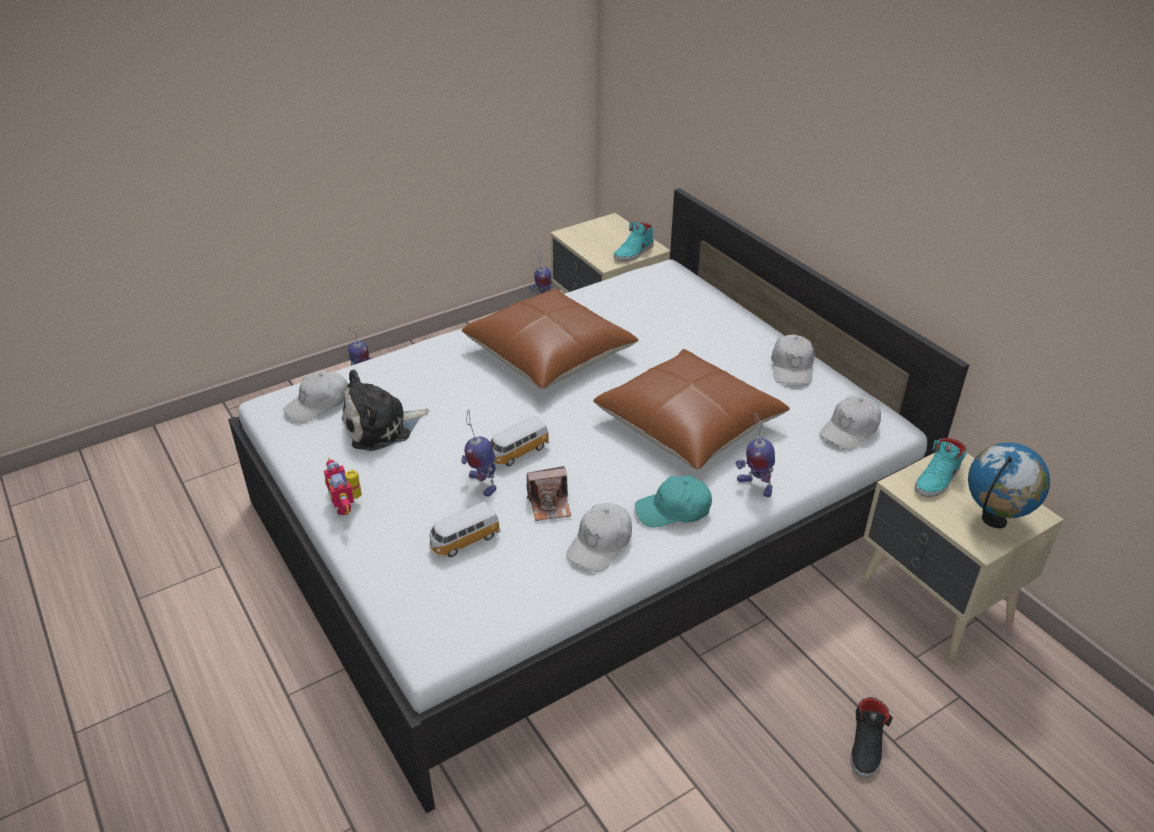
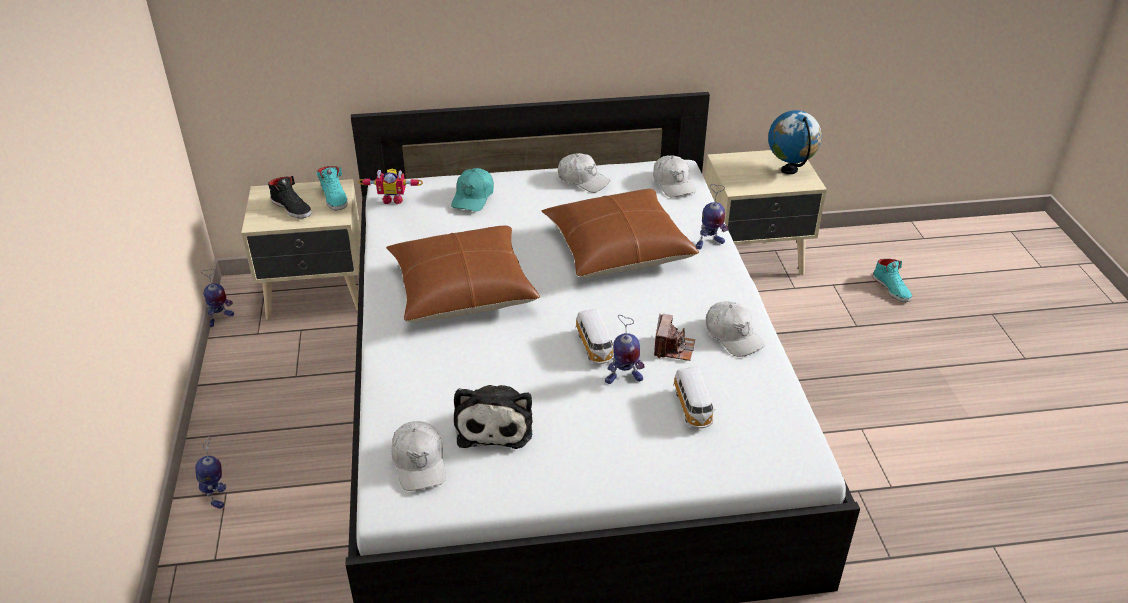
camera: 65 degrees left, 0 degrees up
toy robot [324,457,362,515] -> toy robot moved to [358,169,423,204]
turquoise cap [635,476,712,528] -> turquoise cap moved to [451,168,494,212]
black shoe [851,697,893,778] -> black shoe moved to [268,176,312,218]
turquoise shoe [915,438,967,497] -> turquoise shoe moved to [873,259,912,302]

